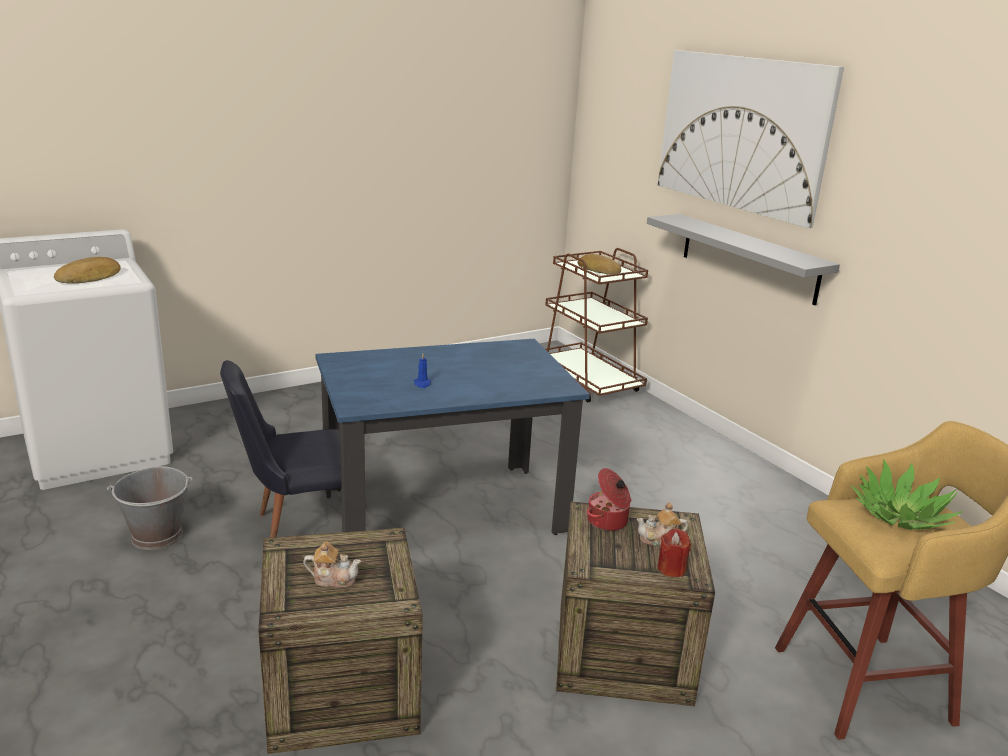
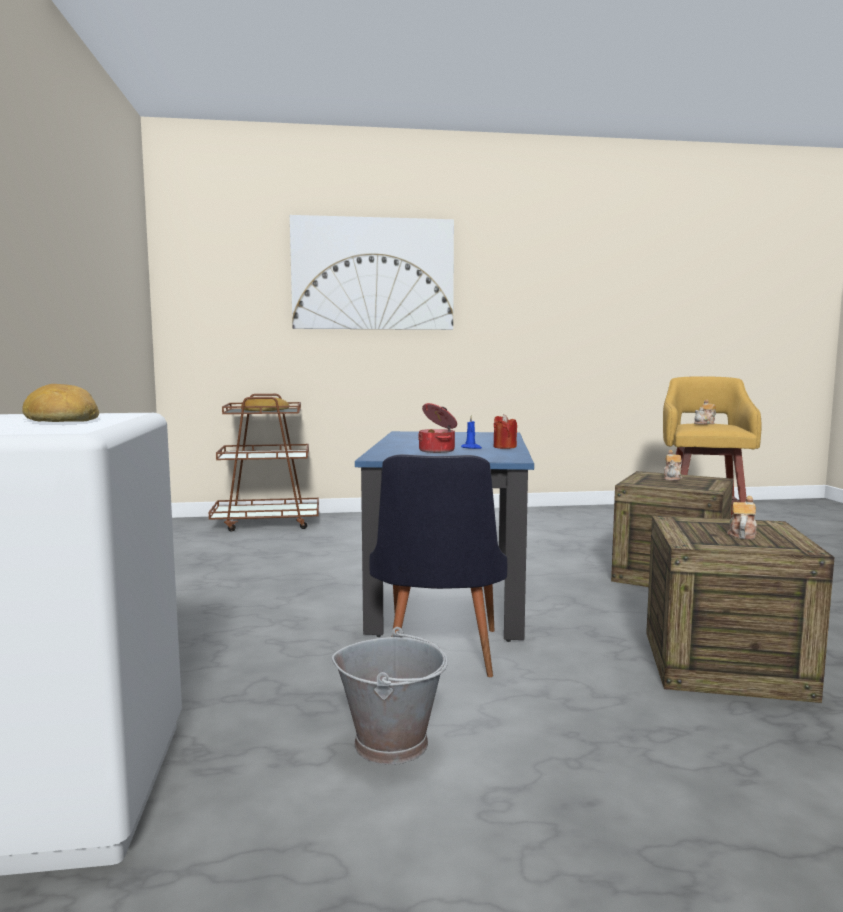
camera: 65 degrees left, 15 degrees down
cooking pot [587,468,631,531] -> cooking pot moved to [418,403,457,453]
grey shelf [647,214,840,305] -> none
red candle [657,529,691,577] -> red candle moved to [493,414,517,449]
potted plant [851,459,963,530] -> teapot [694,399,716,425]

